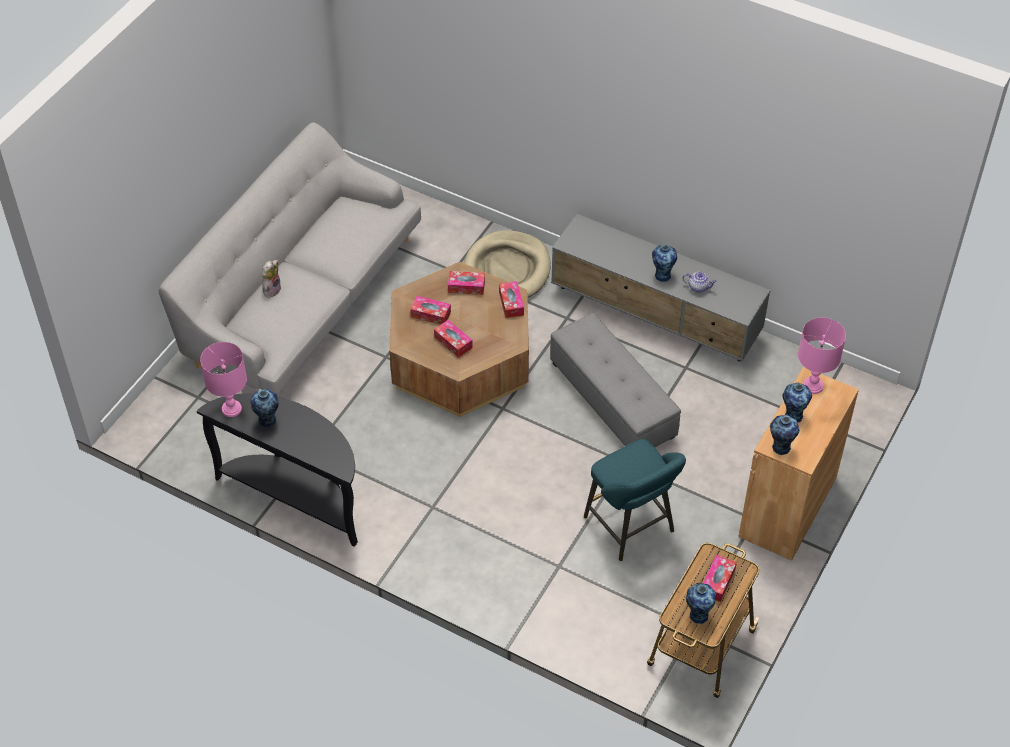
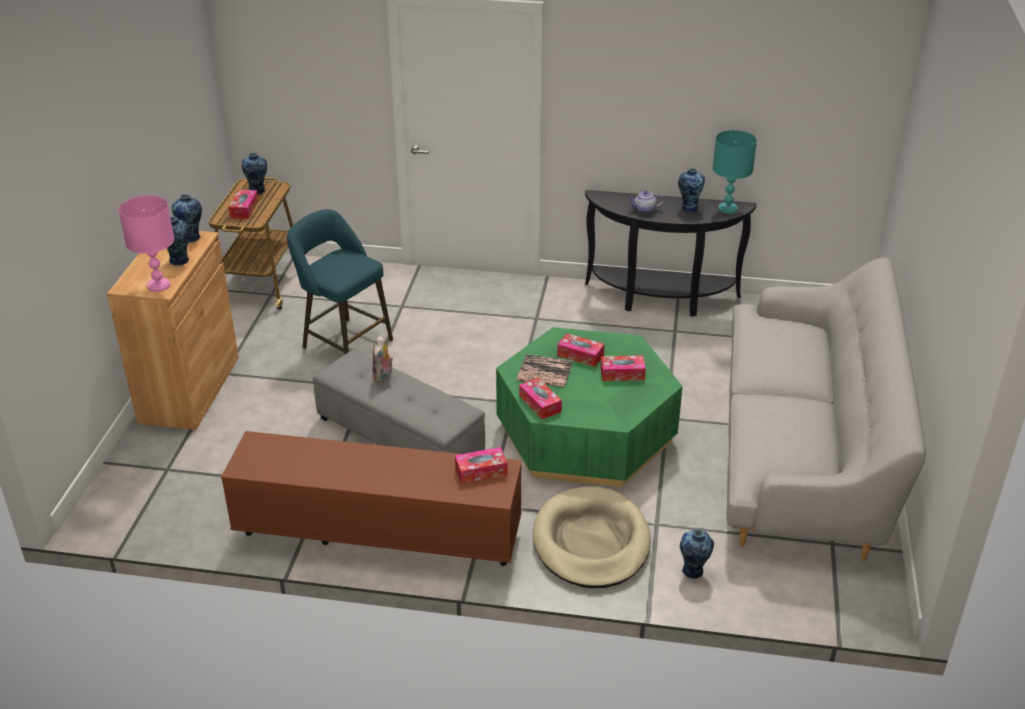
camera: 160 degrees right, 15 degrees down
pink table lamp [200,342,247,417] -> turquoise table lamp [712,130,757,214]
plush toy [262,260,282,298] -> plush toy moved to [373,335,393,383]
brown coffee table [389,262,529,417] -> green coffee table [496,327,683,487]
tissue box [448,271,485,295] -> tissue box moved to [455,447,508,484]
grey tv stand [551,214,771,361] -> brown tv stand [221,431,522,566]
vase [652,244,677,282] -> vase moved to [680,529,714,579]
teapot [683,272,717,293] -> teapot moved to [628,191,663,214]
none -> book [517,354,573,387]

